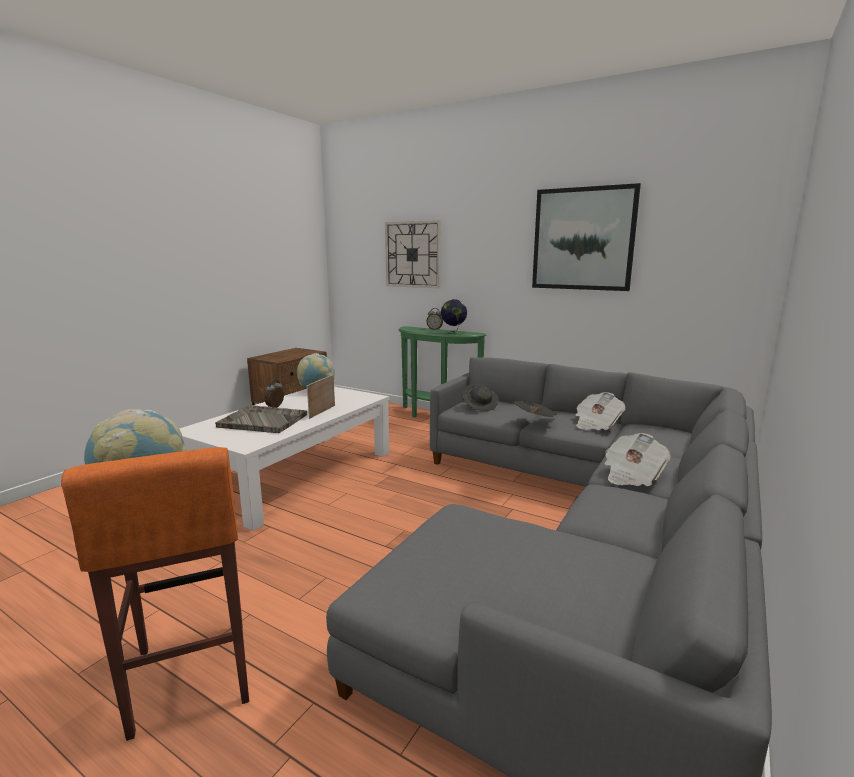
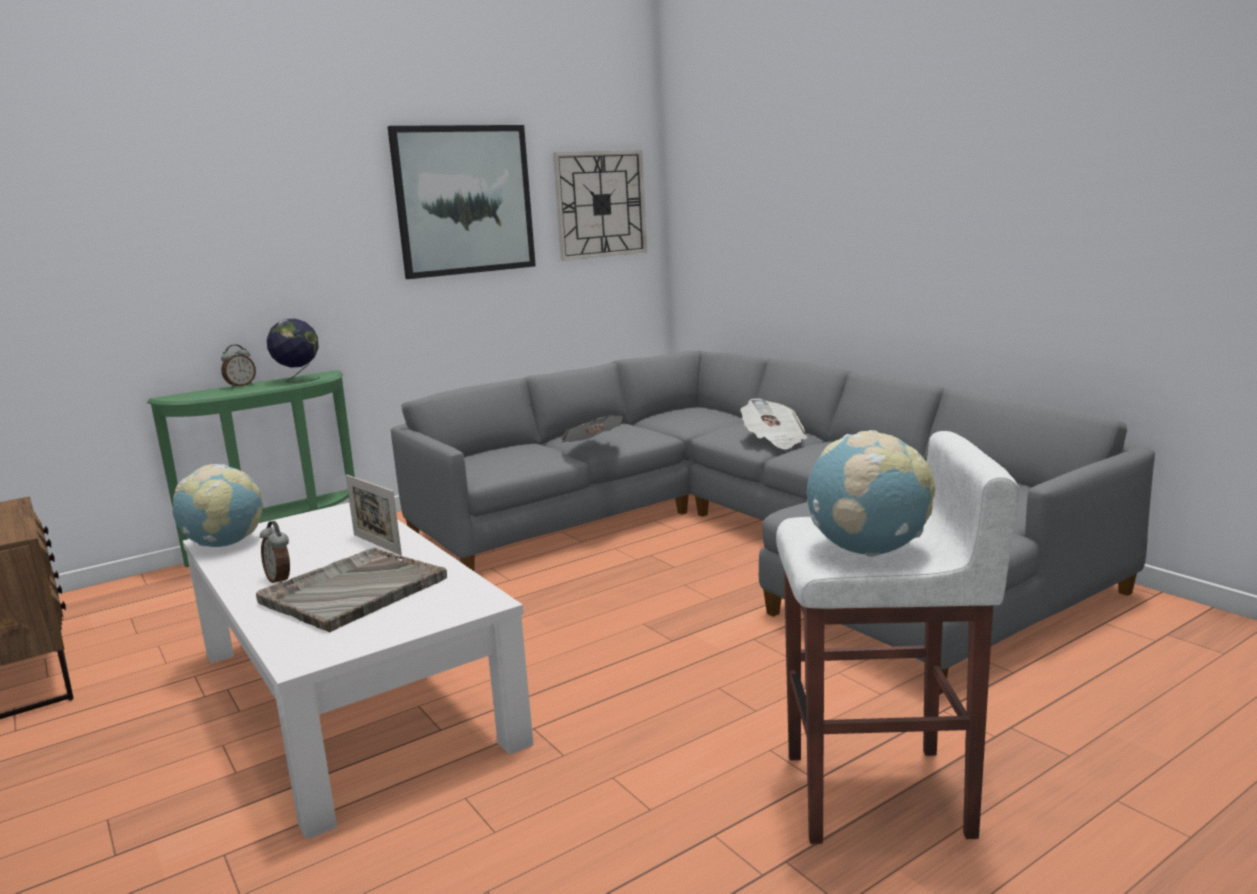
camera: 65 degrees left, 0 degrees up
orange stool [61,447,249,741] -> white stool [776,431,1019,844]
wall clock [385,220,441,288] -> wall clock moved to [553,150,647,261]
grey hat [463,384,499,411] -> none
newspaper [575,392,626,430] -> none

